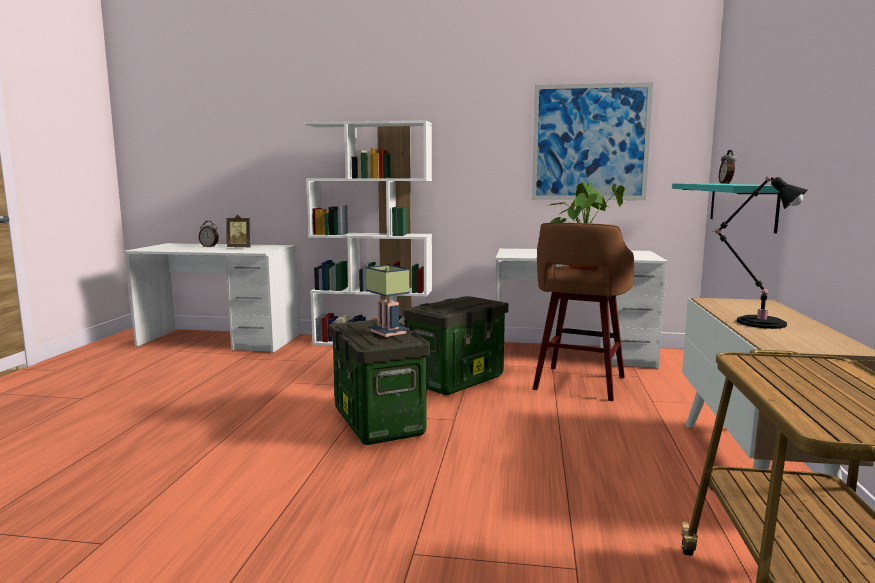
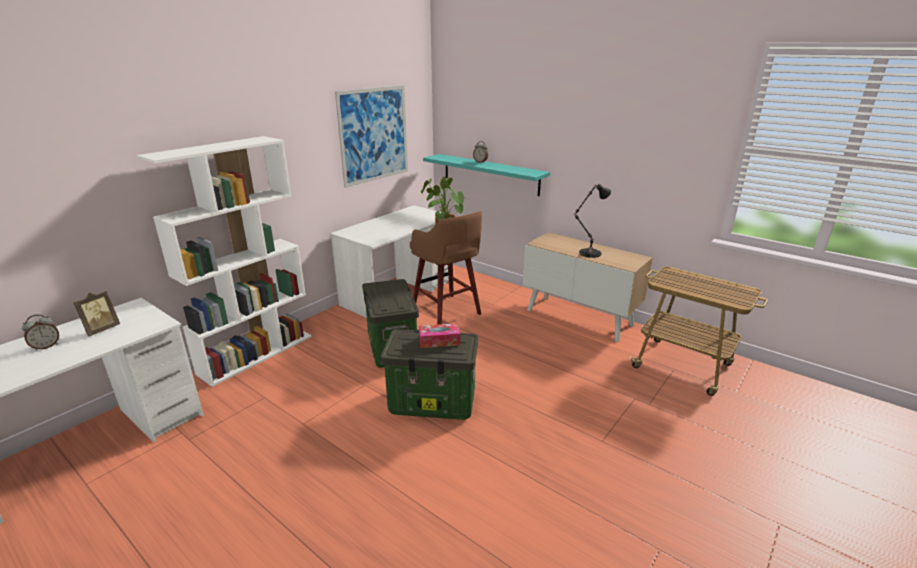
camera: 60 degrees left, 15 degrees up
table lamp [366,265,410,337] -> tissue box [419,323,460,348]

